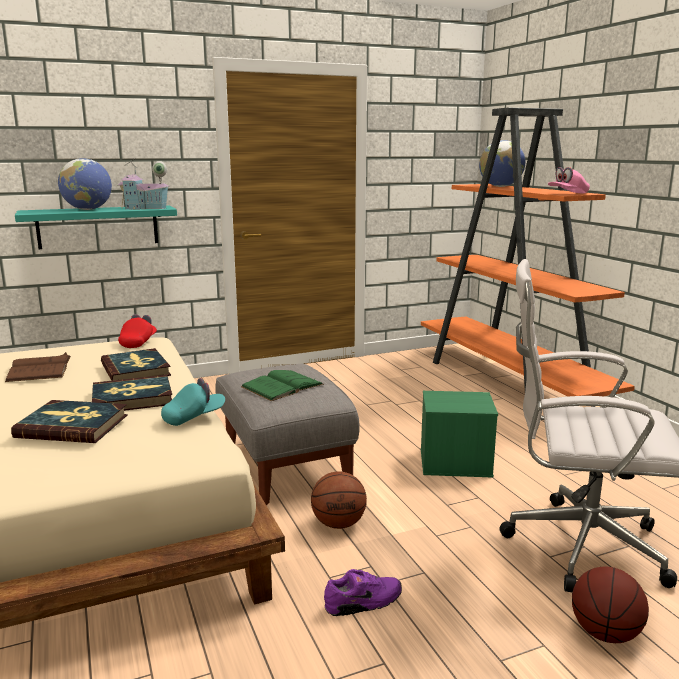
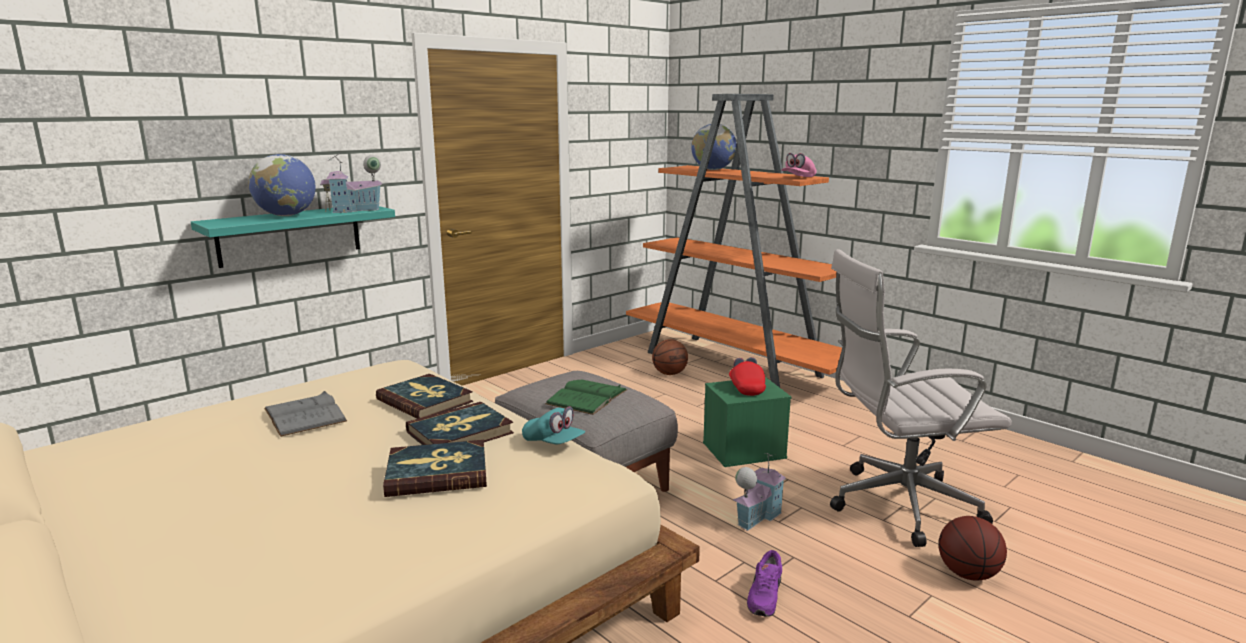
camera: 20 degrees left, 0 degrees up
brown book [5,352,71,382] -> grey book [264,391,347,437]
red cap [118,314,157,348] -> red cap moved to [729,357,766,396]
turquoise cap [161,378,225,426] -> turquoise cap turned 90 degrees clockwise [522,406,585,444]
basketball [311,471,367,529] -> basketball moved to [652,339,688,375]
purple shoe [324,569,402,616] -> purple shoe turned 150 degrees clockwise [747,550,782,616]
none -> toy house [733,453,786,531]

